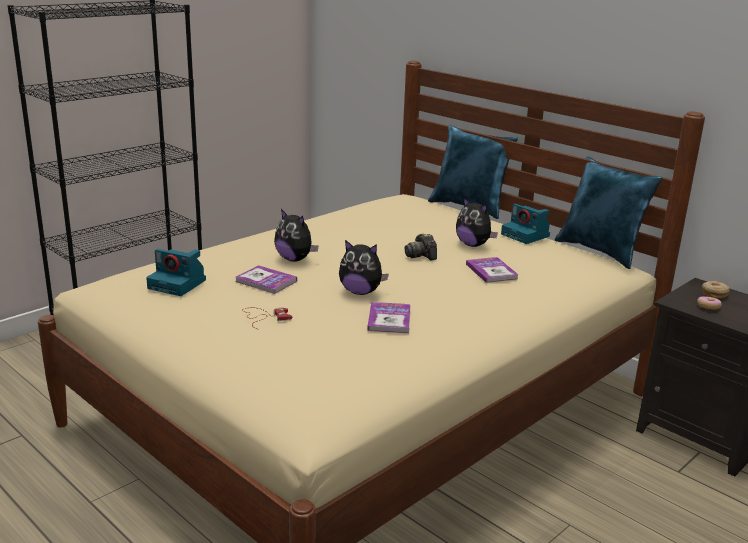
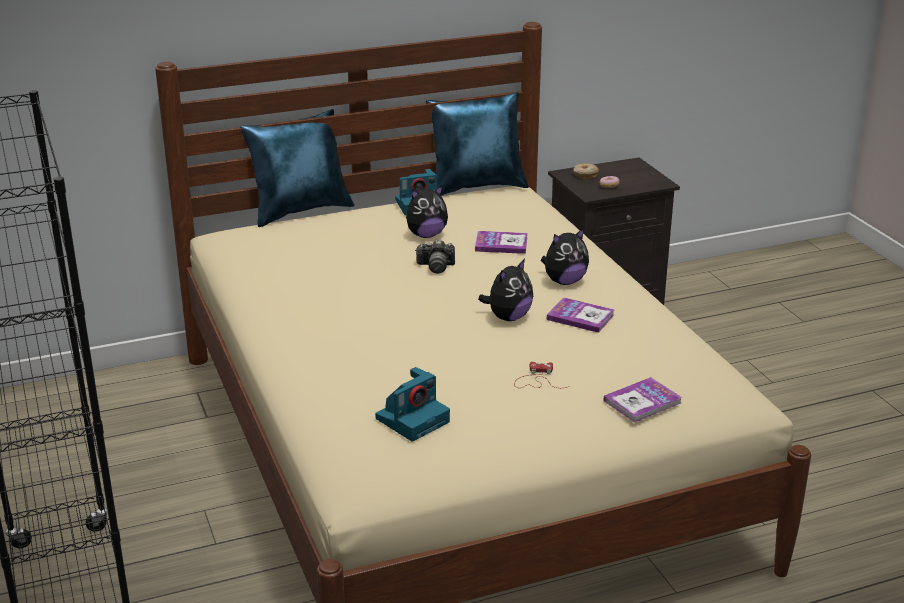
camera: 65 degrees left, 5 degrees up
book [235,265,297,294] -> book moved to [603,377,682,423]
plush toy [274,209,318,262] -> plush toy moved to [541,228,589,285]

